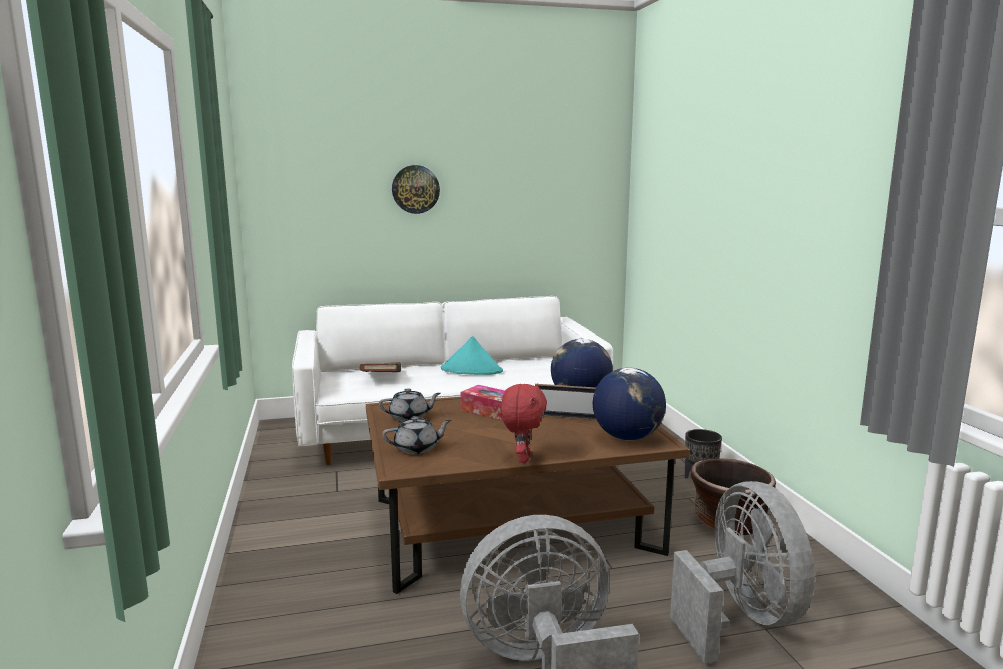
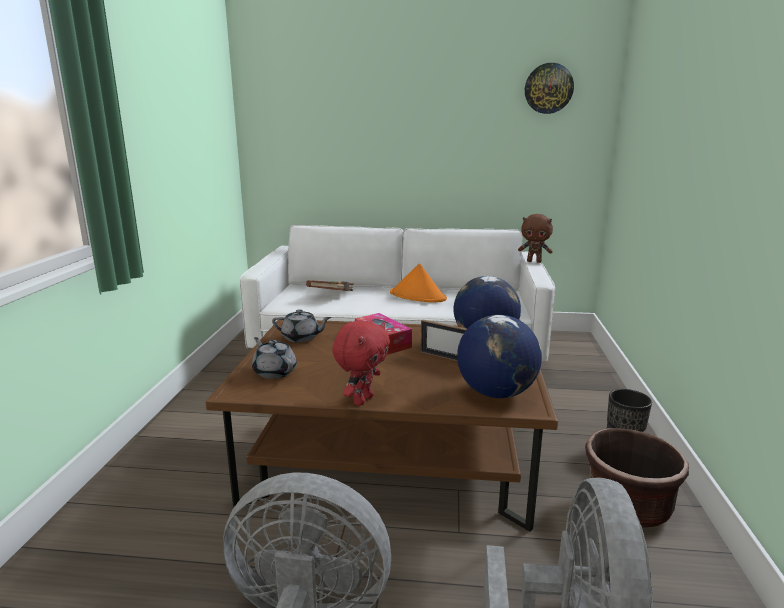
camera: 20 degrees right, 5 degrees up
grey teapot [383,416,452,455] -> grey teapot turned 135 degrees counterclockwise [252,337,297,379]
wall clock [392,165,440,214] -> wall clock moved to [525,63,574,114]
turquoise hat [441,336,503,375] -> orange hat [390,263,447,303]
none -> brown plush toy [518,214,553,263]

